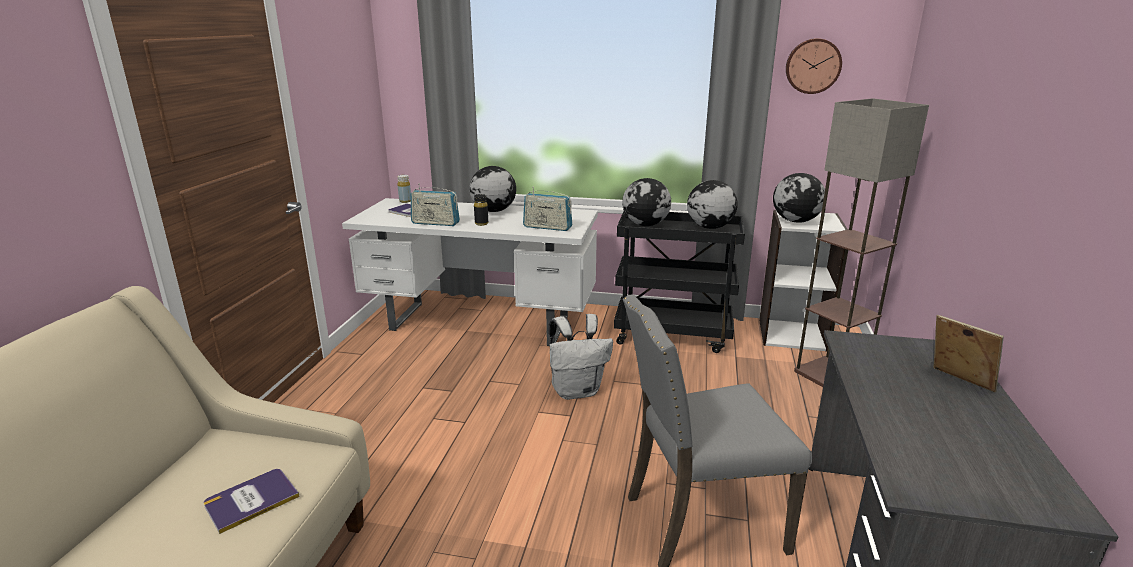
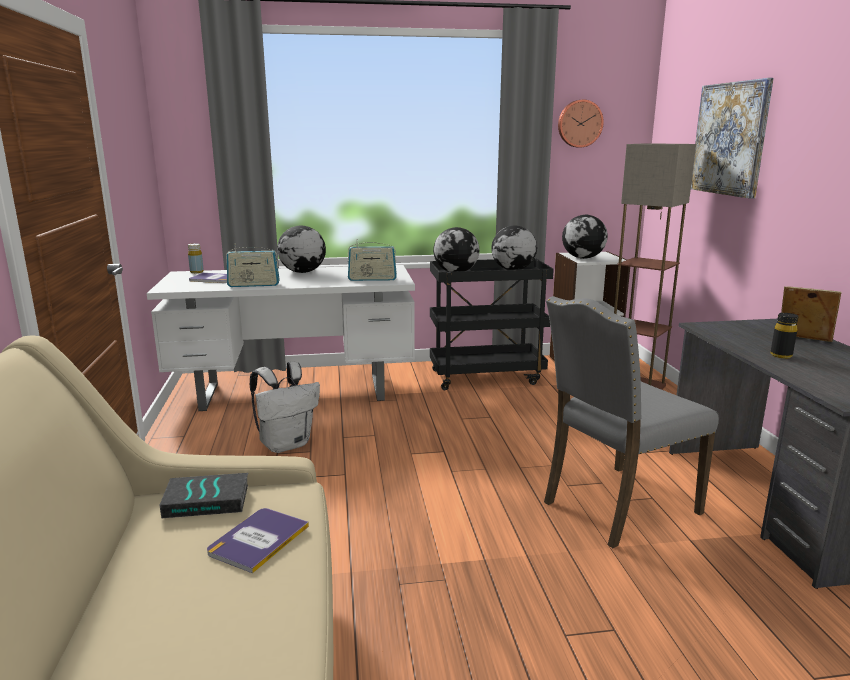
camera: 20 degrees left, 5 degrees down
black bottle [474,194,488,226] -> black bottle moved to [770,313,798,359]
white backpack [549,314,613,400] -> white backpack moved to [250,361,320,453]
none -> book [159,473,248,518]
none -> picture [691,78,774,199]

